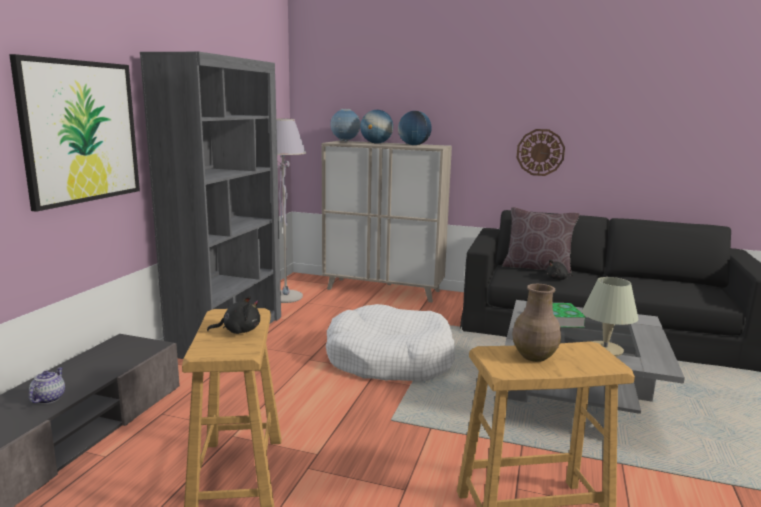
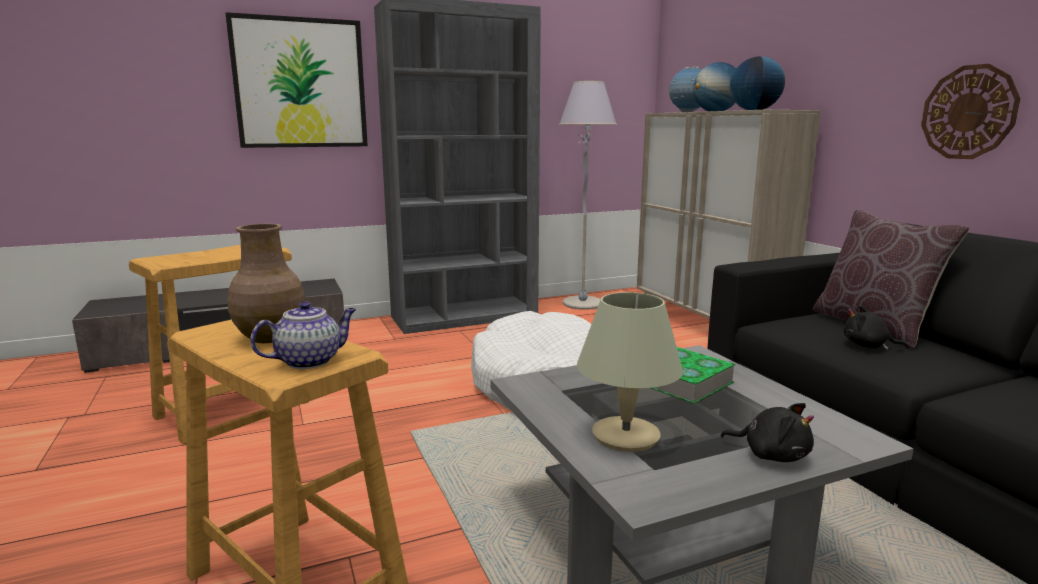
camera: 50 degrees right, 0 degrees up
teapot [29,367,65,404] -> teapot moved to [250,301,356,369]
black plush toy [207,296,260,334] -> black plush toy moved to [721,403,814,462]

